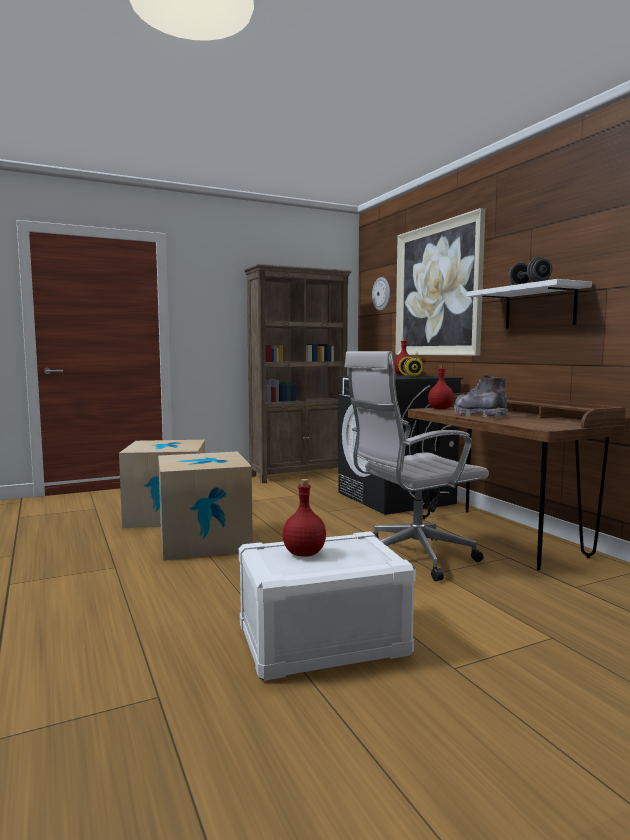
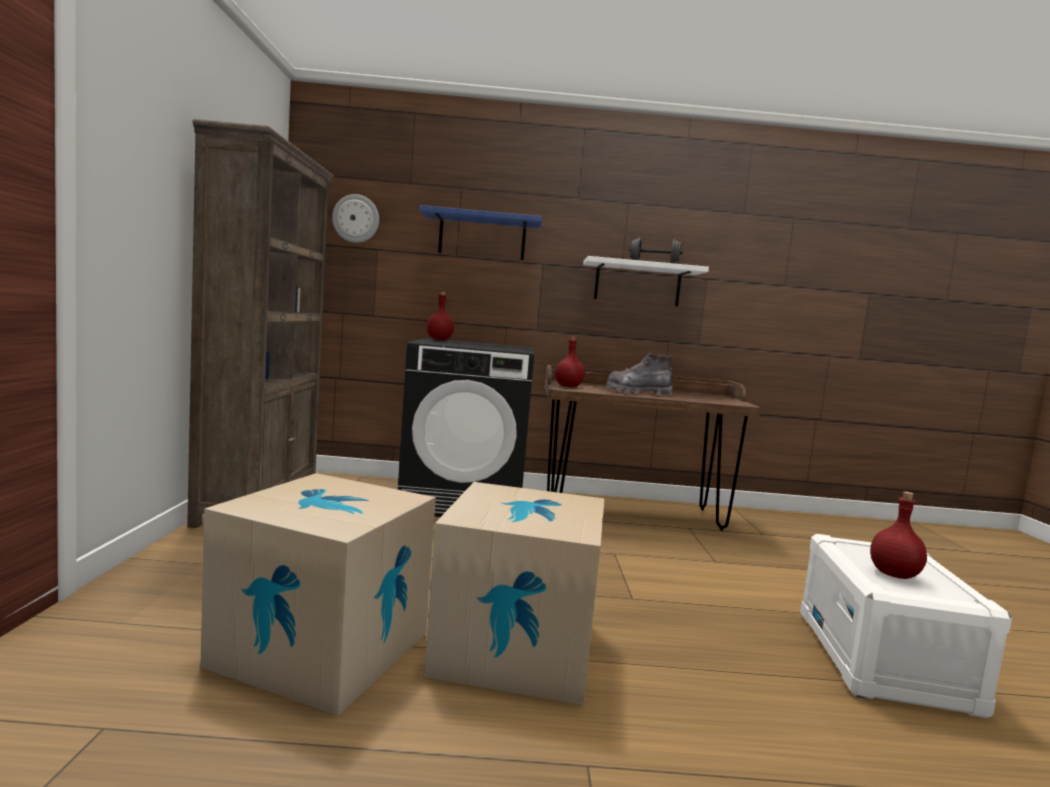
camera: 65 degrees left, 0 degrees up
white office chair [344,351,489,581] -> none
picture [395,208,485,356] -> blue shelf [419,205,542,260]
yellow dumbbell [398,357,424,377] -> none

